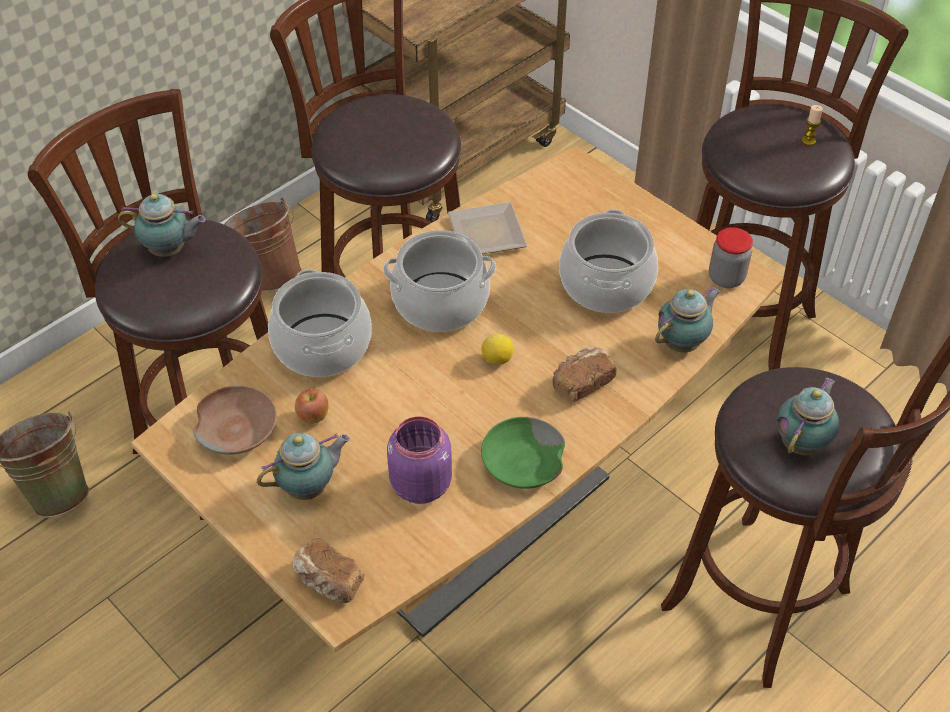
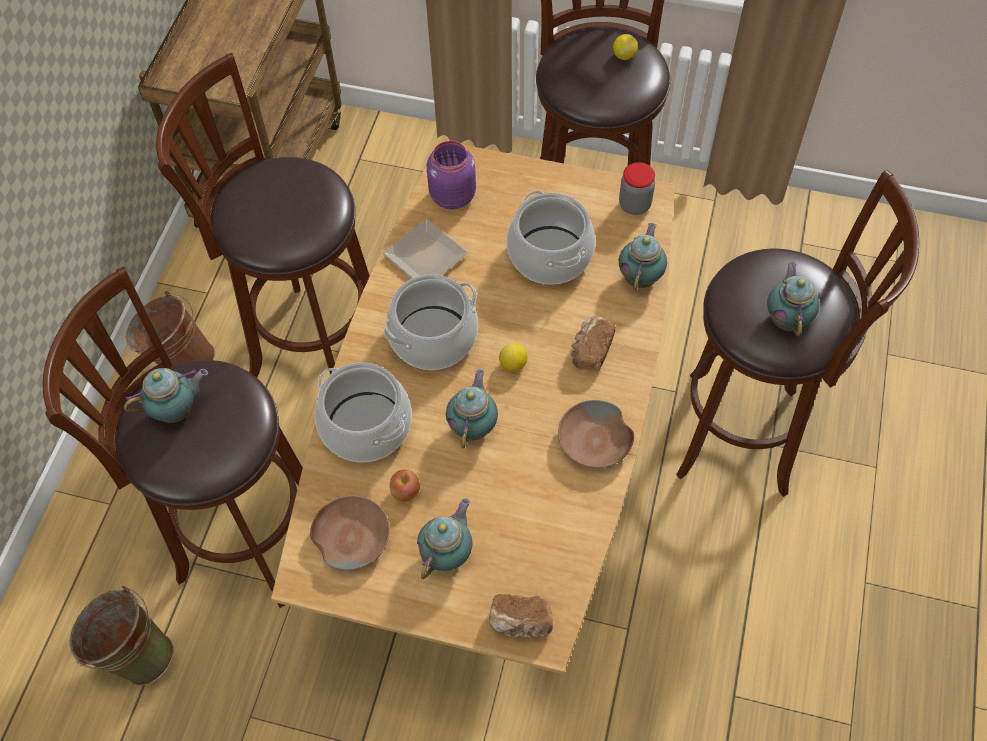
camera: 30 degrees left, 10 degrees up
purple jar [387,416,452,504] -> purple jar moved to [427,141,476,209]
green bowl [481,417,565,489] -> brown bowl [558,400,634,468]
candle [802,105,823,146] -> lemon [613,34,638,60]
none -> teapot [446,369,498,449]

